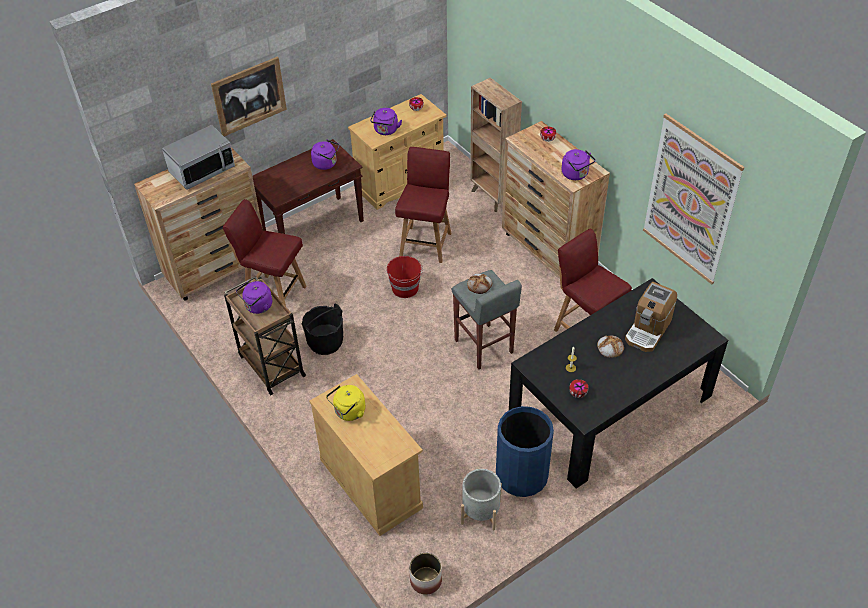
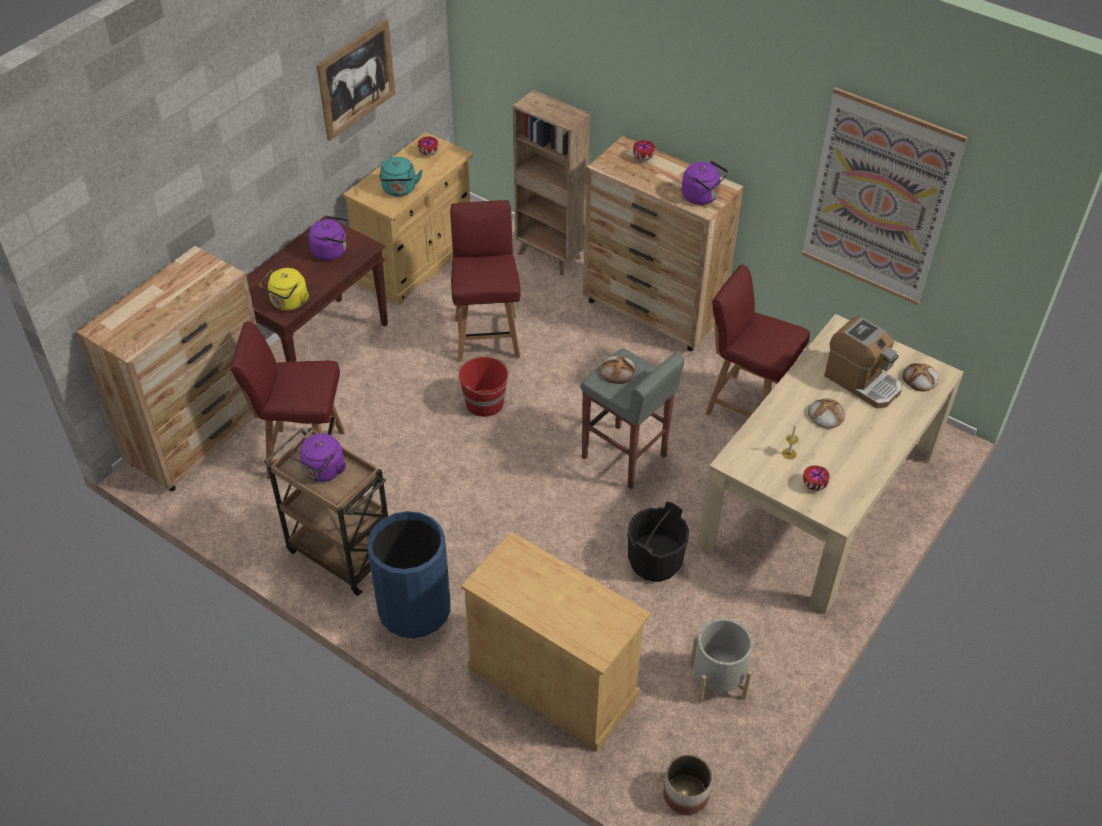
camera: 20 degrees left, 0 degrees up
microwave [162,125,235,190] -> none
picture [211,57,287,136] -> picture moved to [316,19,395,141]
black bucket [301,304,343,355] -> black bucket moved to [627,502,689,582]
yellow kettle [326,385,365,421] -> yellow kettle moved to [259,268,309,311]
purple kettle [370,108,402,135] -> turquoise kettle [380,157,423,196]
blue trash can [496,406,554,497] -> blue trash can moved to [367,511,451,638]
black dining table [509,278,728,489] -> beige dining table [698,314,964,614]
coffee machine [625,282,677,352] -> coffee machine turned 60 degrees counterclockwise [824,316,902,408]
none -> bread [902,363,939,391]

